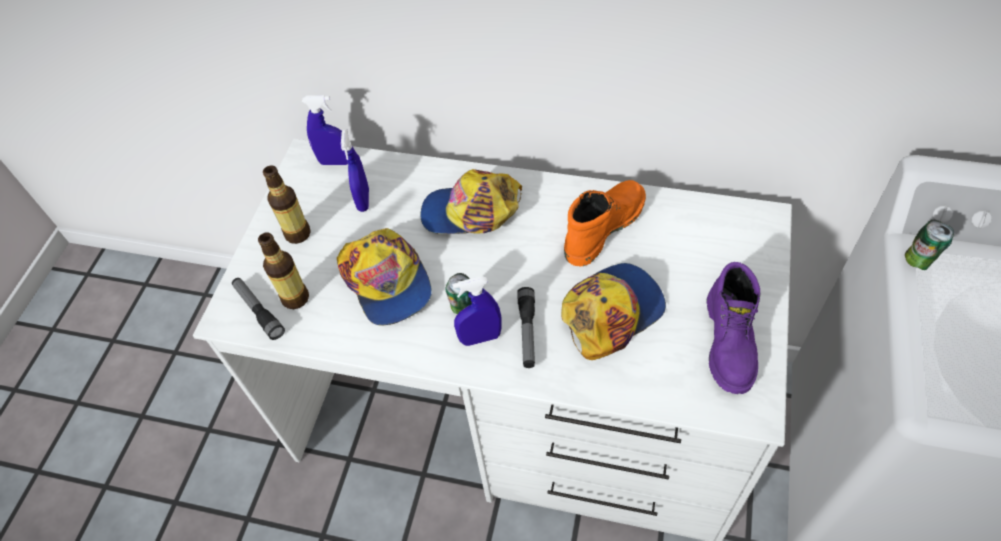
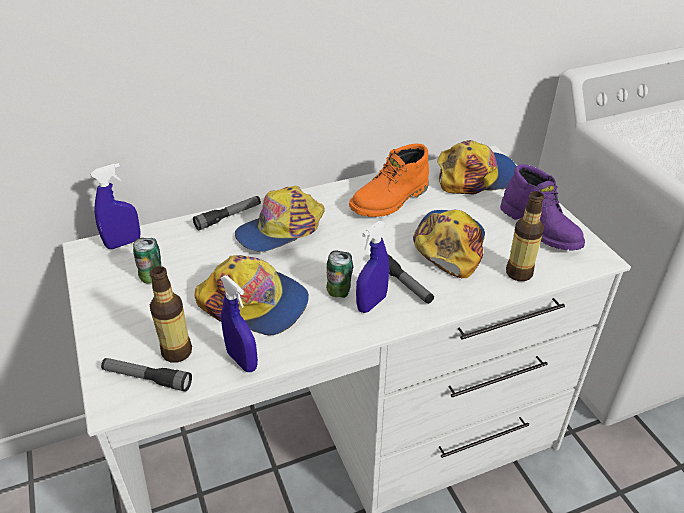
camera: 40 degrees left, 15 degrees down
bottle [263,166,311,244] -> bottle moved to [506,191,544,281]
blue spray bottle [341,129,369,212] -> blue spray bottle moved to [220,275,258,372]
orange boot [564,180,646,266] -> orange boot turned 135 degrees counterclockwise [349,144,429,217]
can [905,220,954,270] -> can moved to [133,238,162,283]
none -> flashlight [193,196,261,231]
none -> cap [437,140,516,194]

